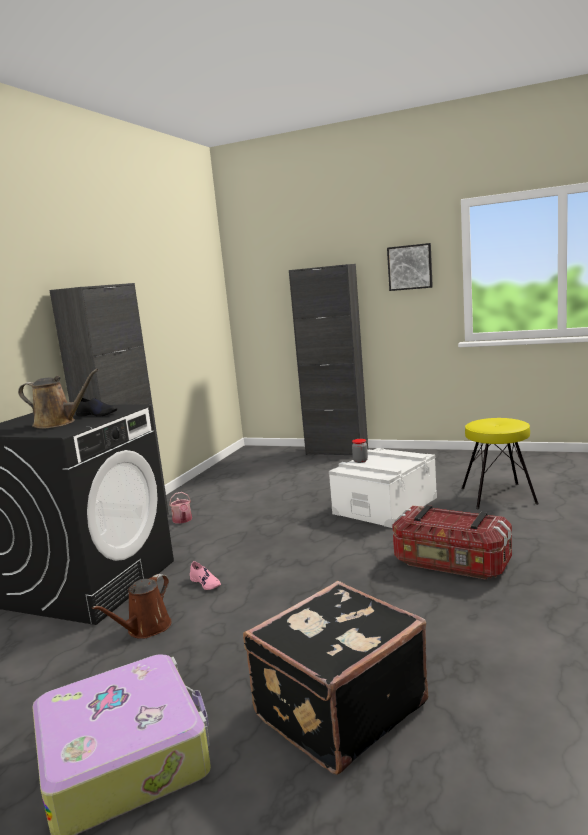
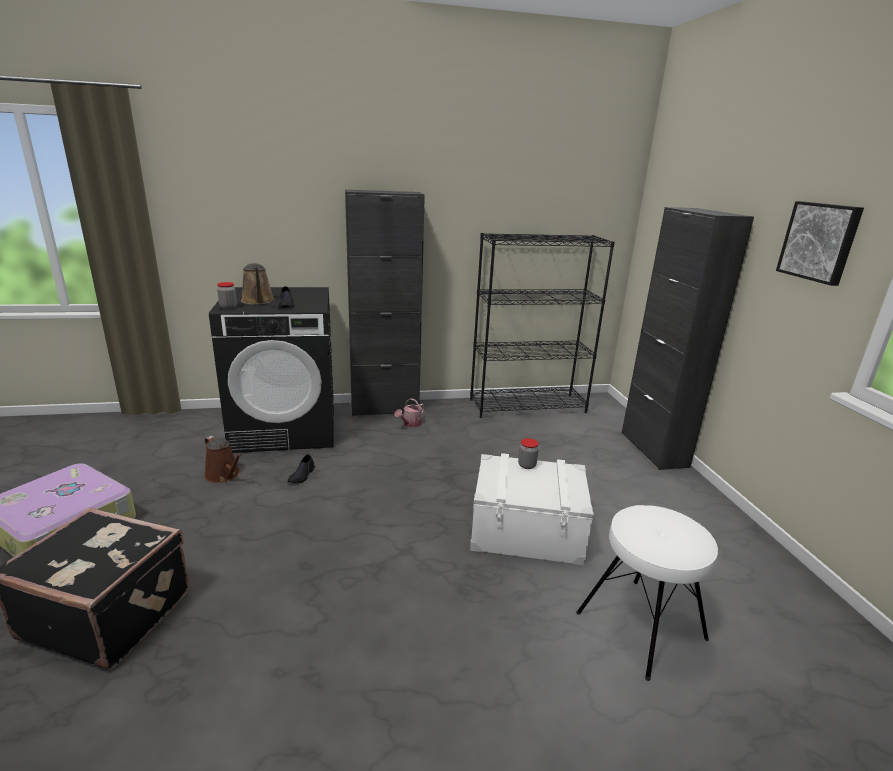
camera: 55 degrees right, 10 degrees up
brown watering can [92,574,172,639] -> brown watering can turned 135 degrees counterclockwise [204,436,242,483]
pink shoe [190,561,221,590] -> black shoe [288,454,314,483]
storage box [392,505,512,580] -> none
yellow stool [462,418,539,509] -> white stool [576,505,718,681]
none -> jar [217,282,237,309]
none -> black bookcase [470,233,615,418]

